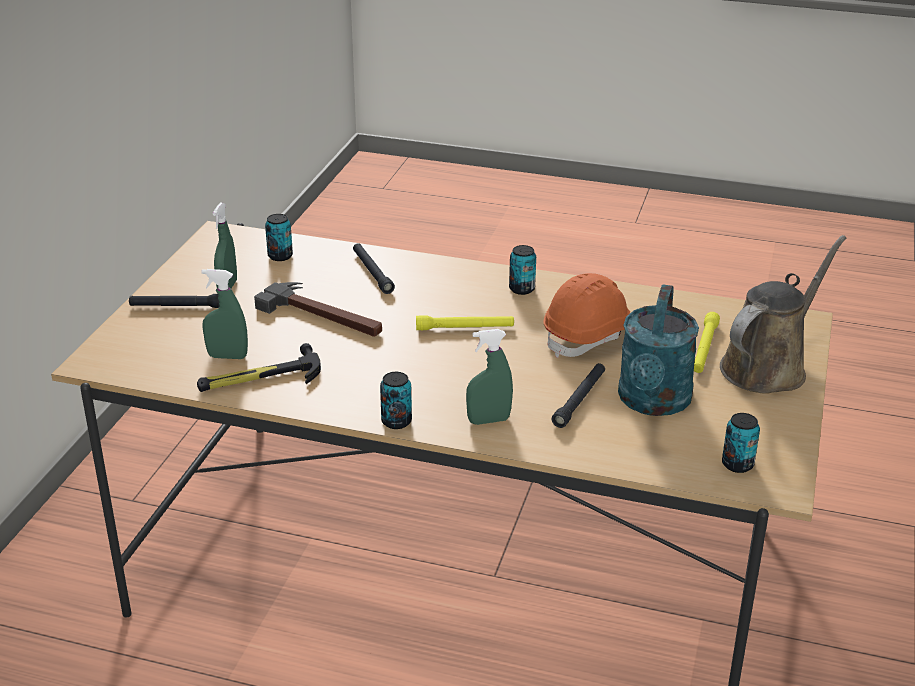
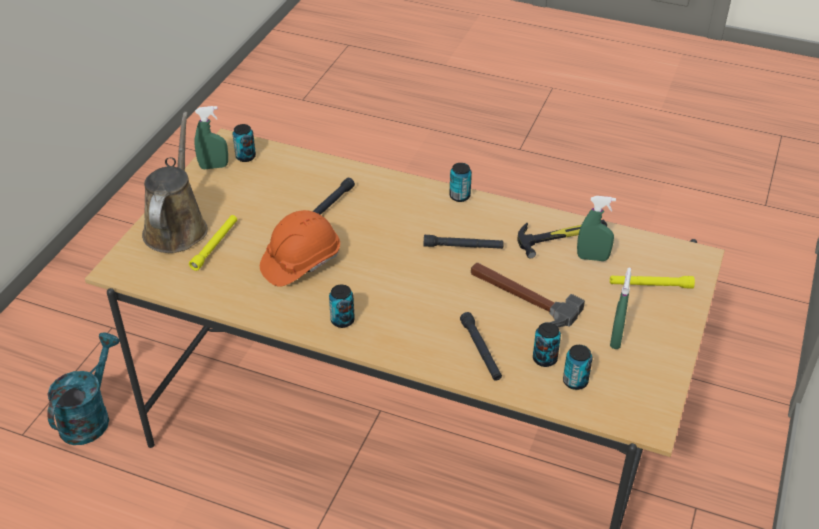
camera: 175 degrees left, 10 degrees up
black flashlight [129,294,220,308] -> black flashlight moved to [424,235,504,249]
yellow flashlight [416,315,514,330] -> yellow flashlight moved to [610,275,695,289]
green spray bottle [466,329,513,425] -> green spray bottle moved to [194,106,228,169]
turquoise watering can [618,284,699,416] -> turquoise watering can moved to [47,332,120,445]
brown watering can [720,235,846,394] -> brown watering can turned 135 degrees clockwise [142,112,208,253]
none -> can [533,322,561,367]

